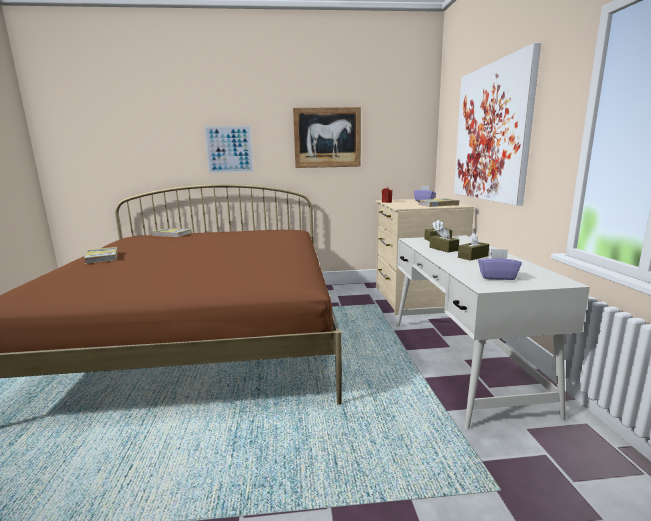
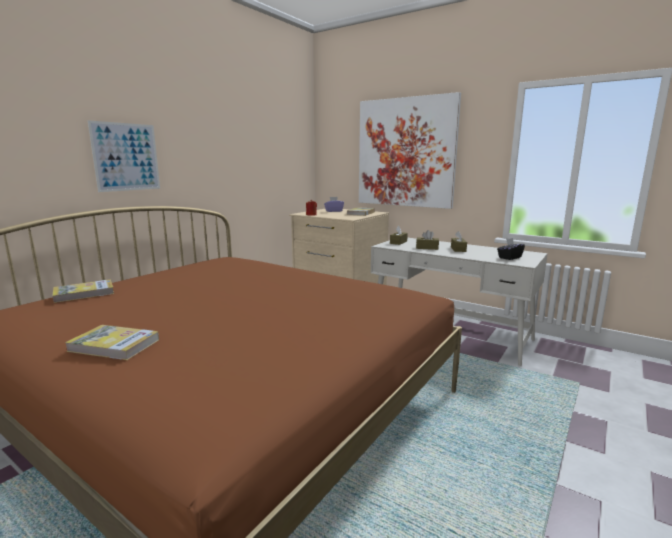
camera: 50 degrees left, 0 degrees up
picture [293,107,361,168] -> none
purple tissue box [478,249,521,280] -> black tissue box [497,238,525,260]

